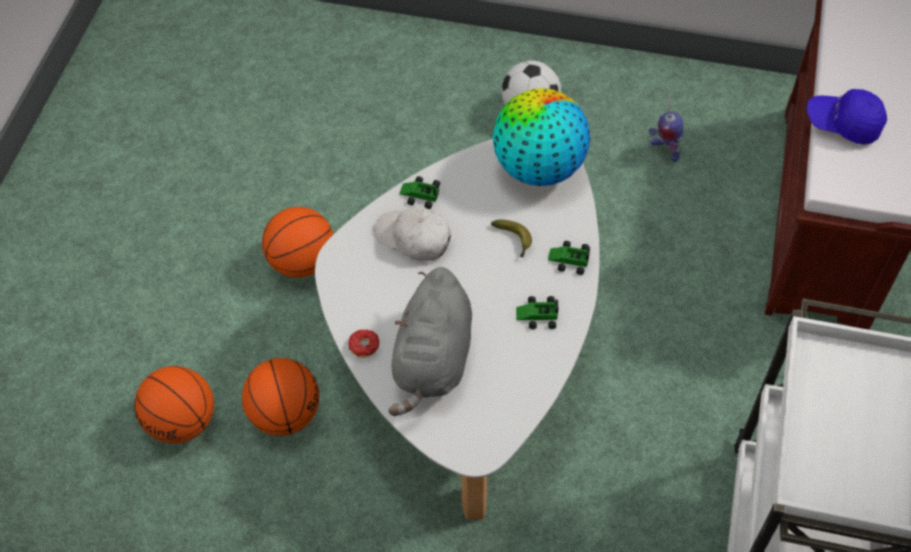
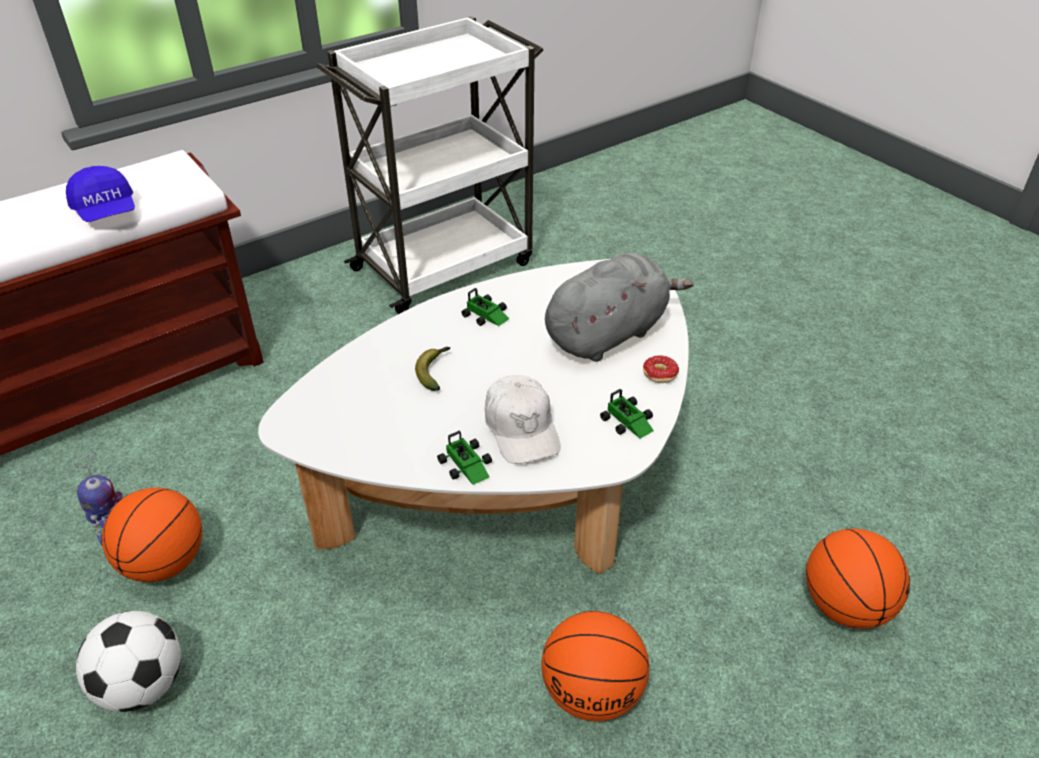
camera: 140 degrees left, 15 degrees down
basketball [242,358,319,436] -> basketball moved to [101,488,202,582]
globe [493,88,590,186] -> none
toy car [548,241,590,275] -> toy car moved to [600,389,654,439]

